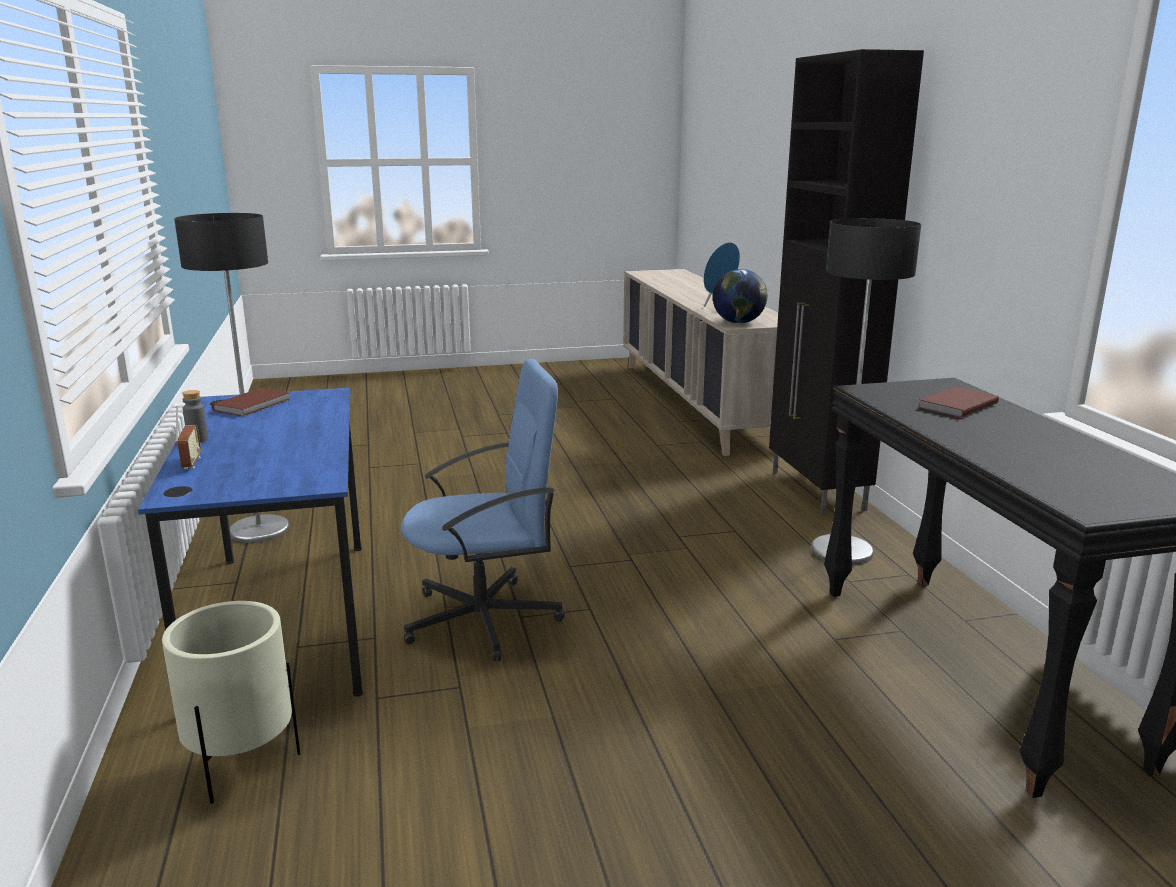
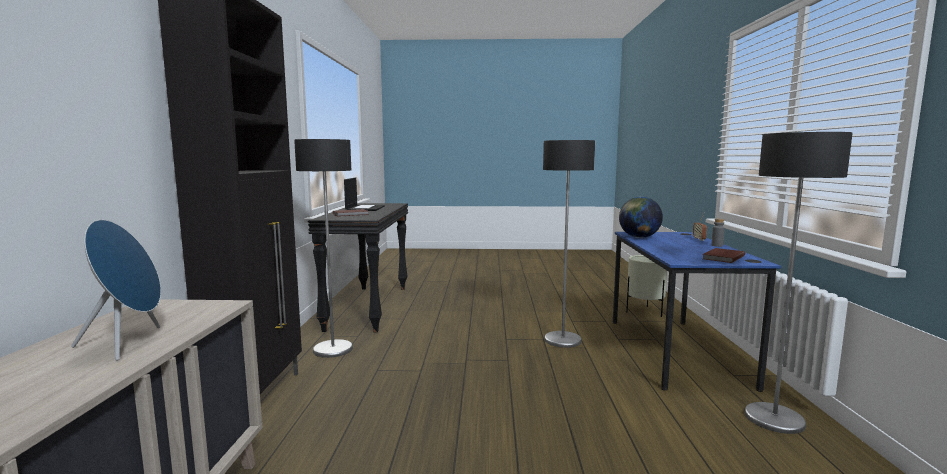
camera: 165 degrees left, 10 degrees down
blue office chair [401,359,565,661] -> floor lamp [543,140,595,348]
globe [713,269,767,324] -> globe moved to [619,197,663,238]
none -> laptop [344,178,385,211]

